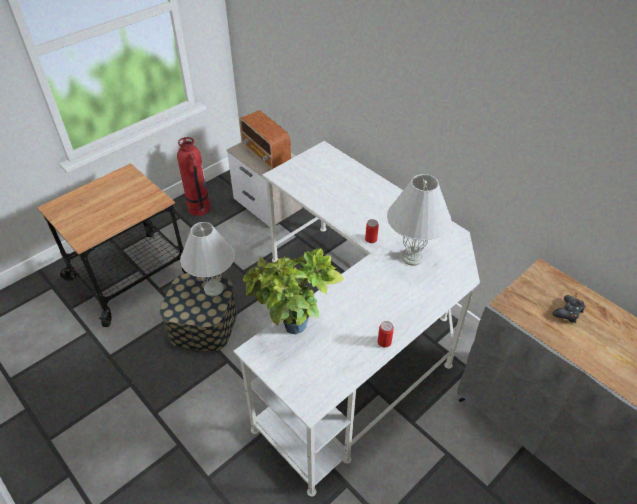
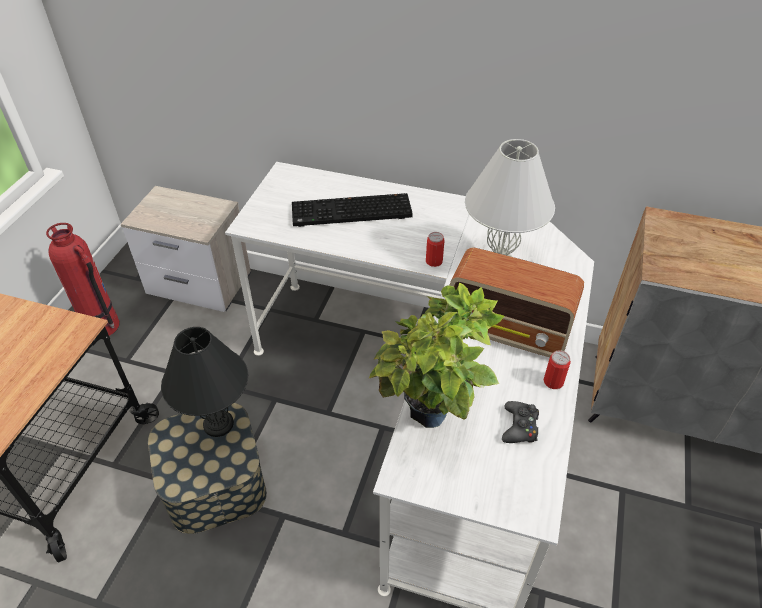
camera: 30 degrees left, 0 degrees up
white table lamp [180,222,235,296] -> black table lamp [161,327,248,437]
radio [239,110,291,170] -> radio moved to [449,247,584,357]
black game controller [552,295,585,323] -> black game controller moved to [502,401,539,443]
none -> keyboard [292,193,413,227]

